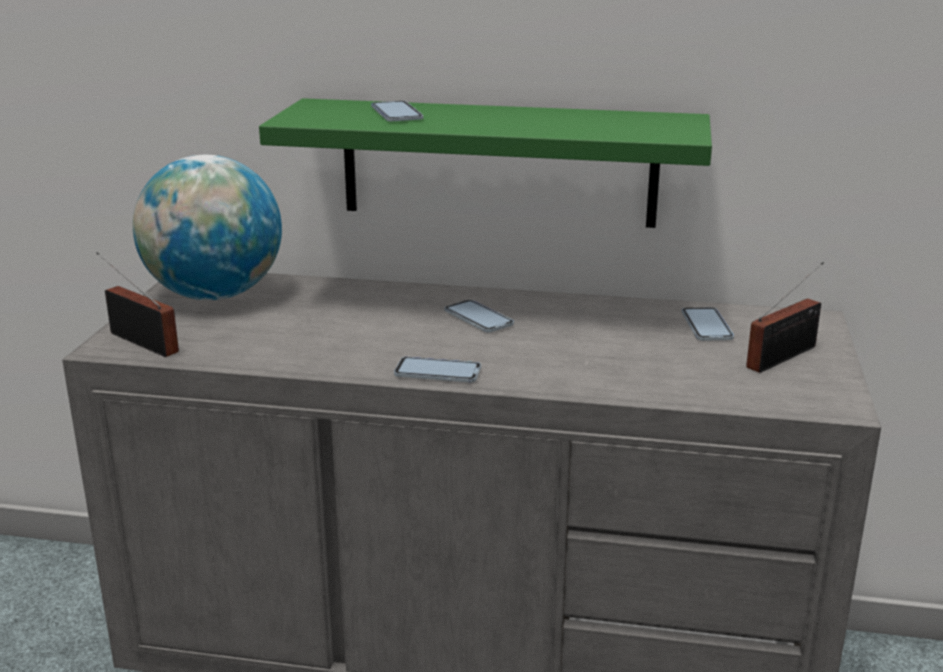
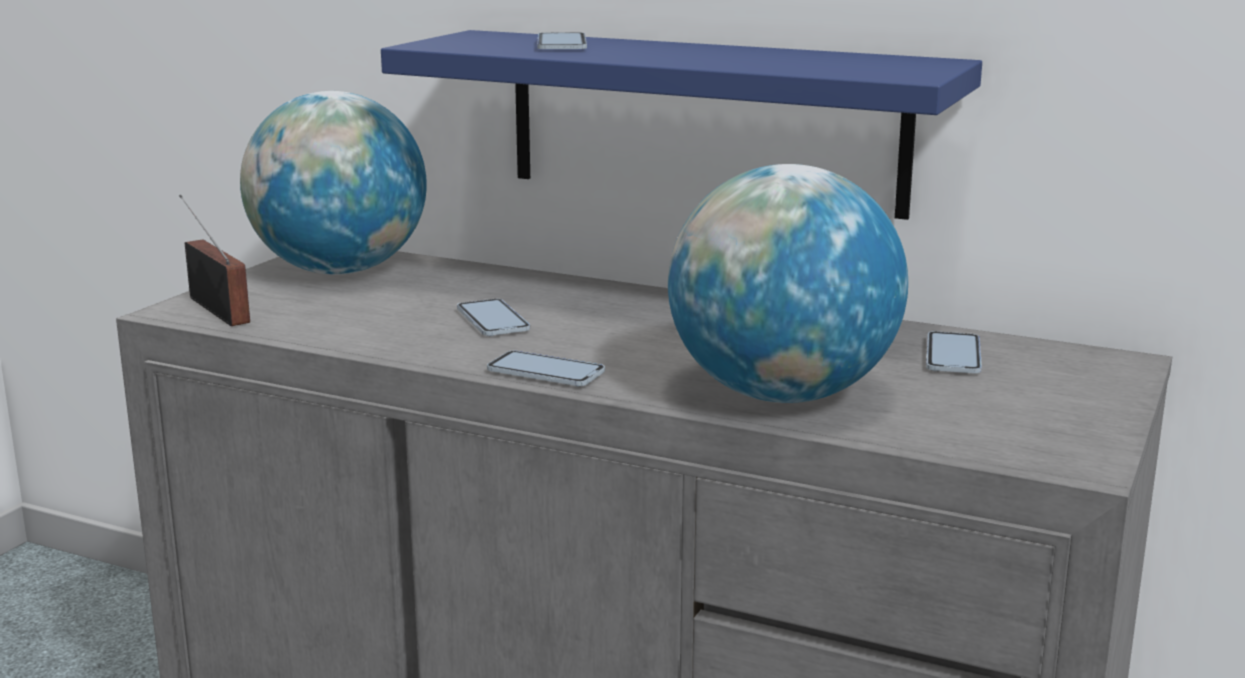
camera: 15 degrees right, 5 degrees down
green shelf [259,98,712,228] -> blue shelf [381,30,982,220]
phone [444,300,514,333] -> phone moved to [457,299,530,336]
radio [746,262,824,373] -> none
none -> globe [668,164,908,403]

